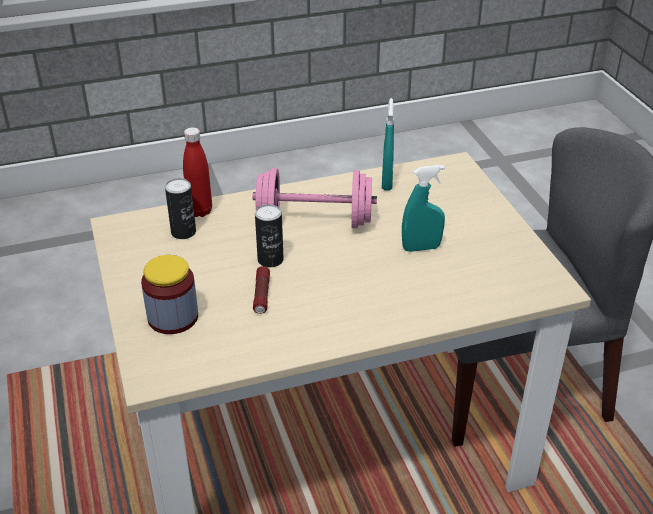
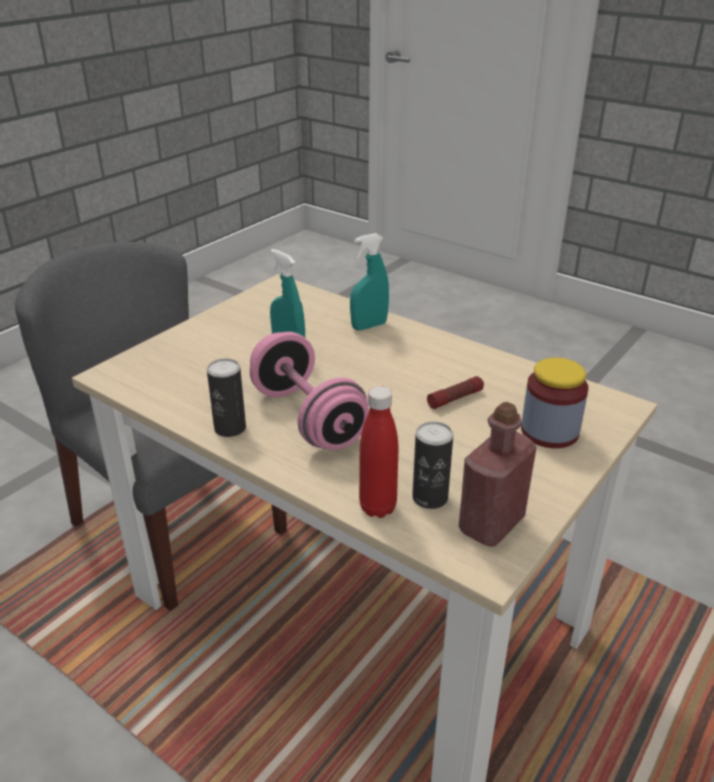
camera: 125 degrees left, 5 degrees down
can [255,204,284,267] -> can moved to [207,359,246,437]
turquoise spray bottle [382,98,394,191] -> turquoise spray bottle moved to [350,233,389,330]
none -> red bottle [459,402,537,547]

